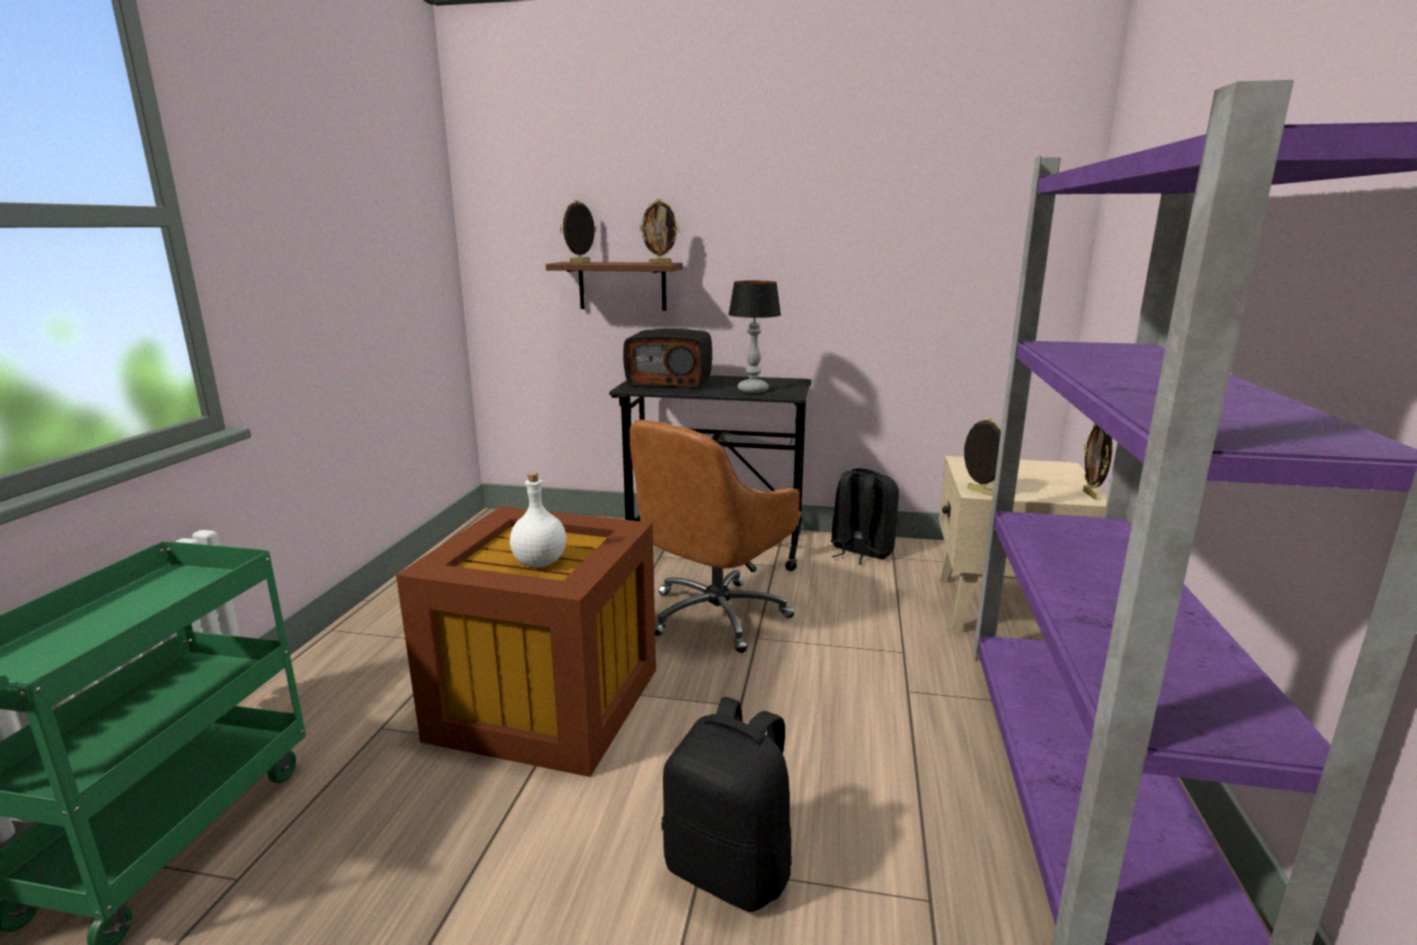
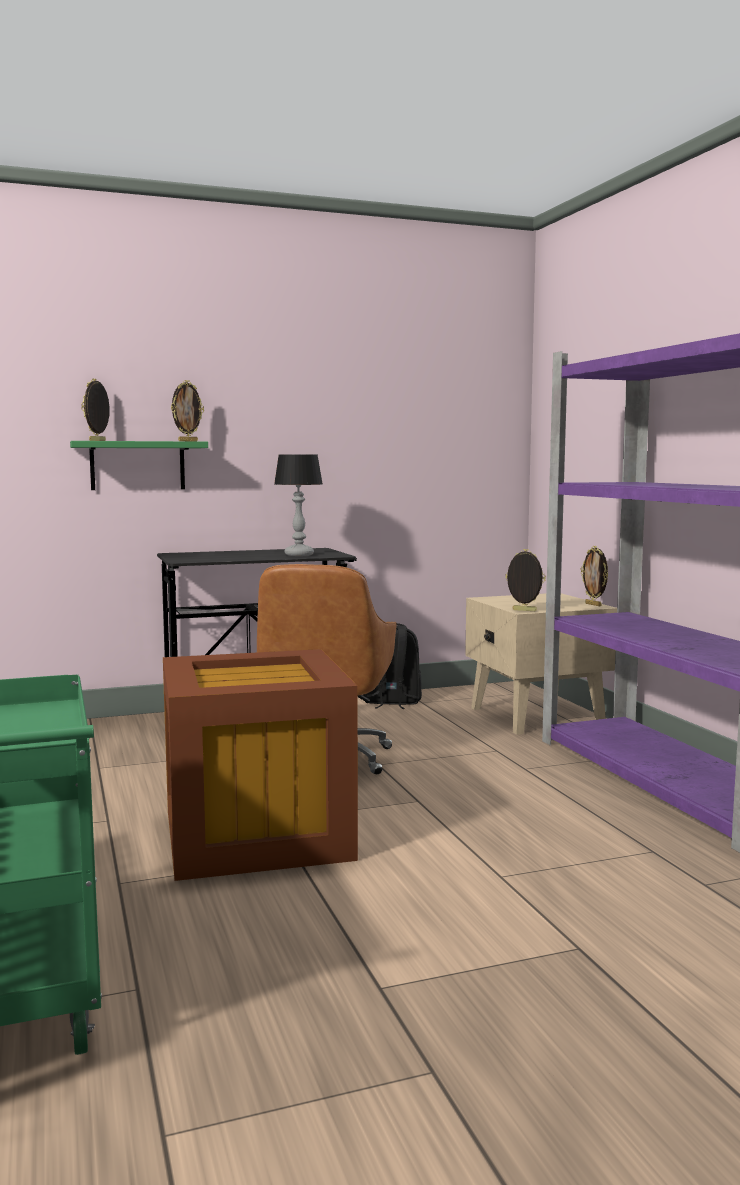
camera: 30 degrees left, 10 degrees down
white bottle [510,472,566,567] -> none
brown shelf [546,262,683,311] -> green shelf [70,441,208,490]
radio [623,329,712,389] -> none
black backpack [662,697,792,912] -> none

